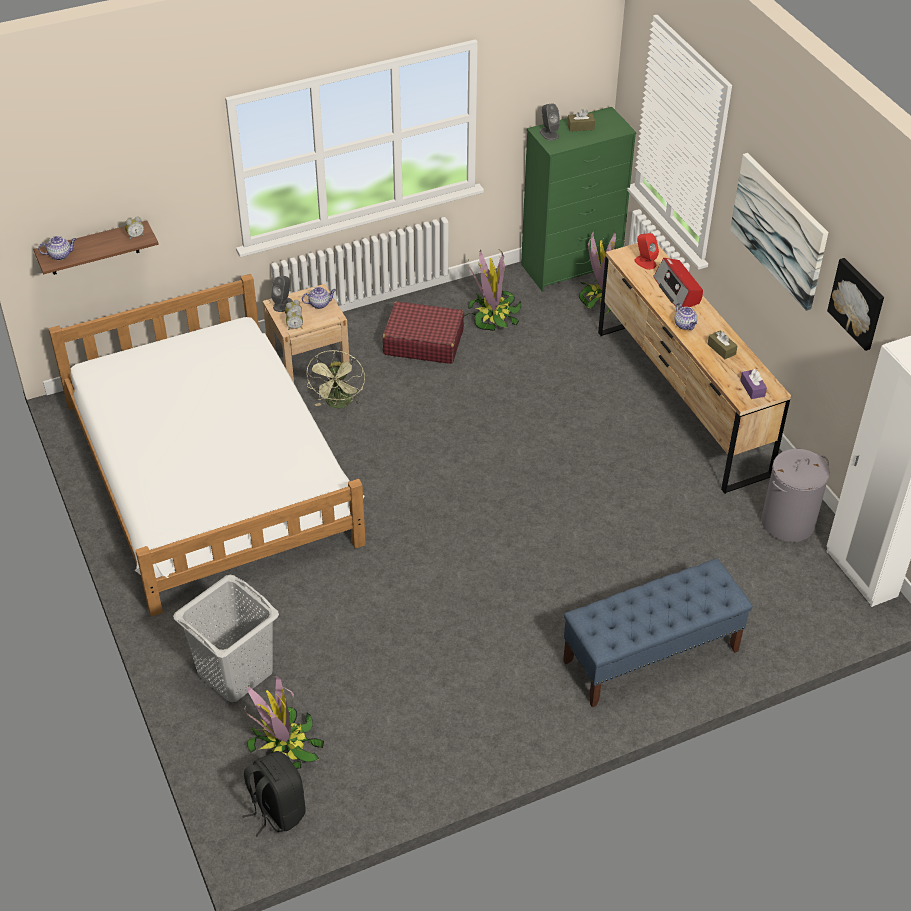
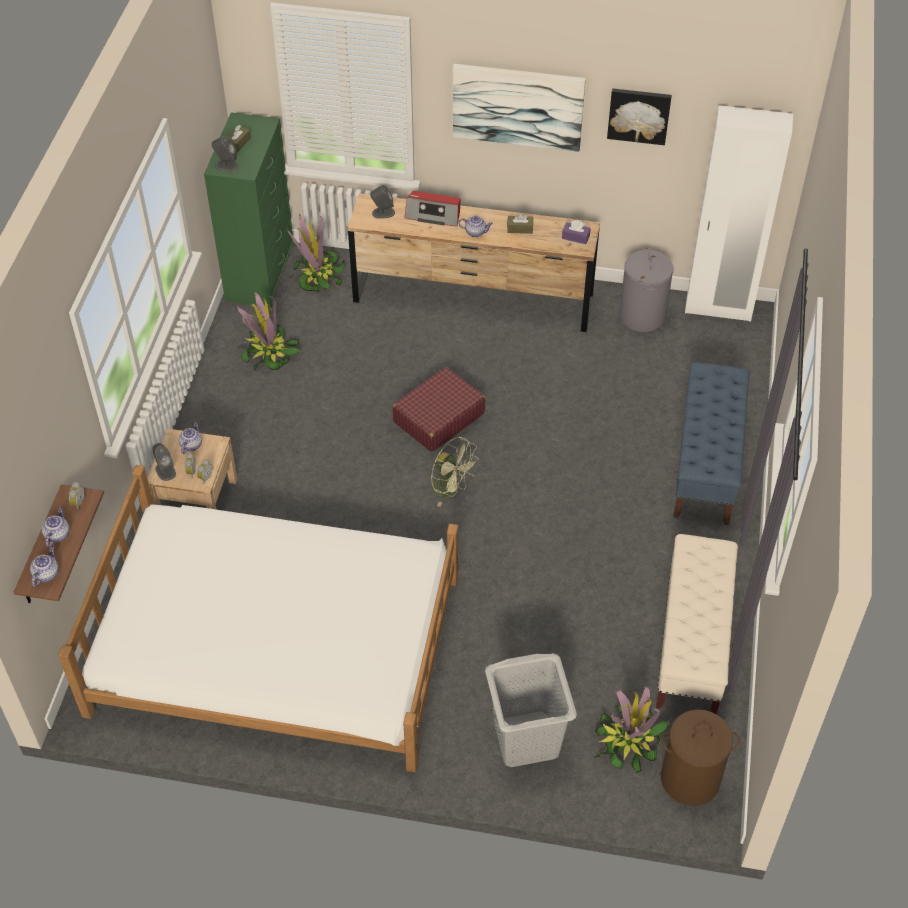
camera: 55 degrees left, 5 degrees up
black backpack [242,751,306,836] -> brown laundry basket [661,710,740,806]
green fan [306,350,365,408] -> green fan moved to [431,436,479,507]
red suitcase [382,302,464,364] -> red suitcase moved to [392,367,485,452]
red speaker [635,233,659,270] -> grey speaker [370,185,395,219]
none -> teapot [42,507,70,547]
none -> beige bench [656,534,738,715]

